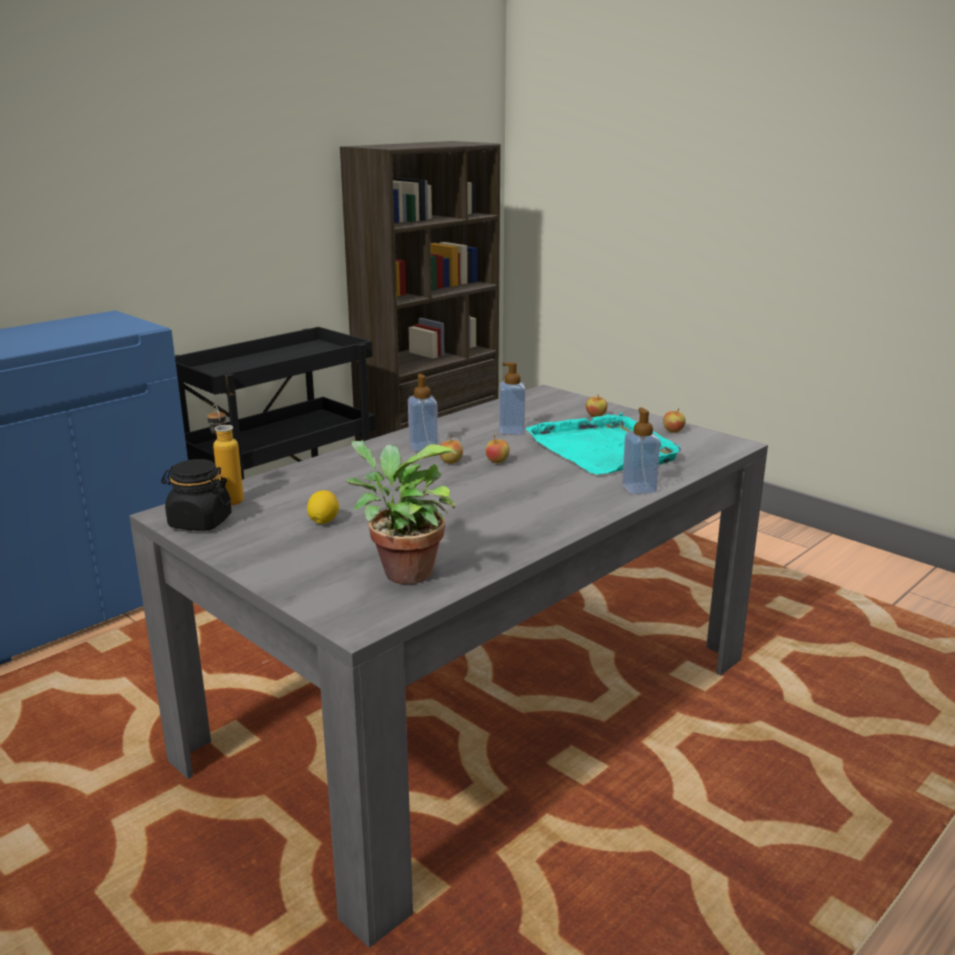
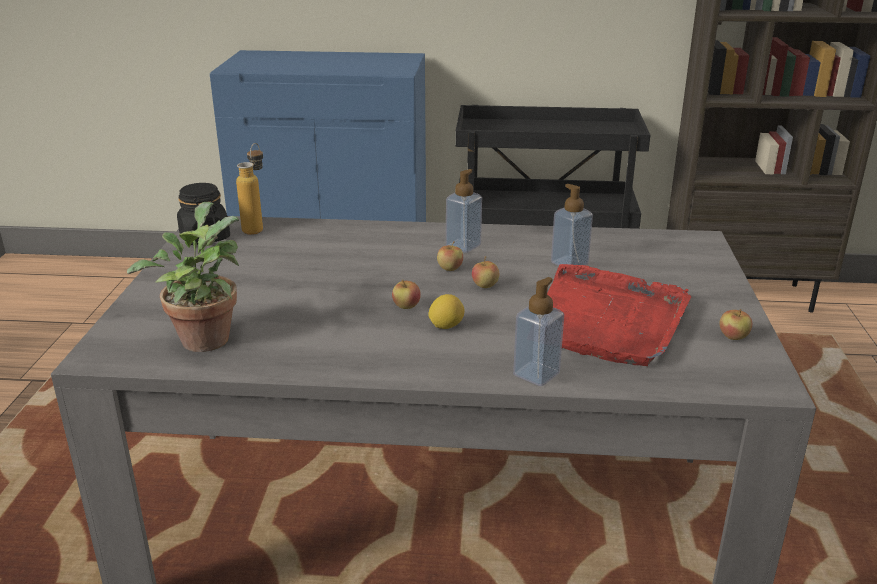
camera: 50 degrees right, 5 degrees up
lemon [307,490,339,524] -> lemon moved to [428,294,465,329]
turquoise tray [526,413,681,475] -> red tray [547,264,691,366]
apple [586,394,607,417] -> apple moved to [392,280,421,309]

